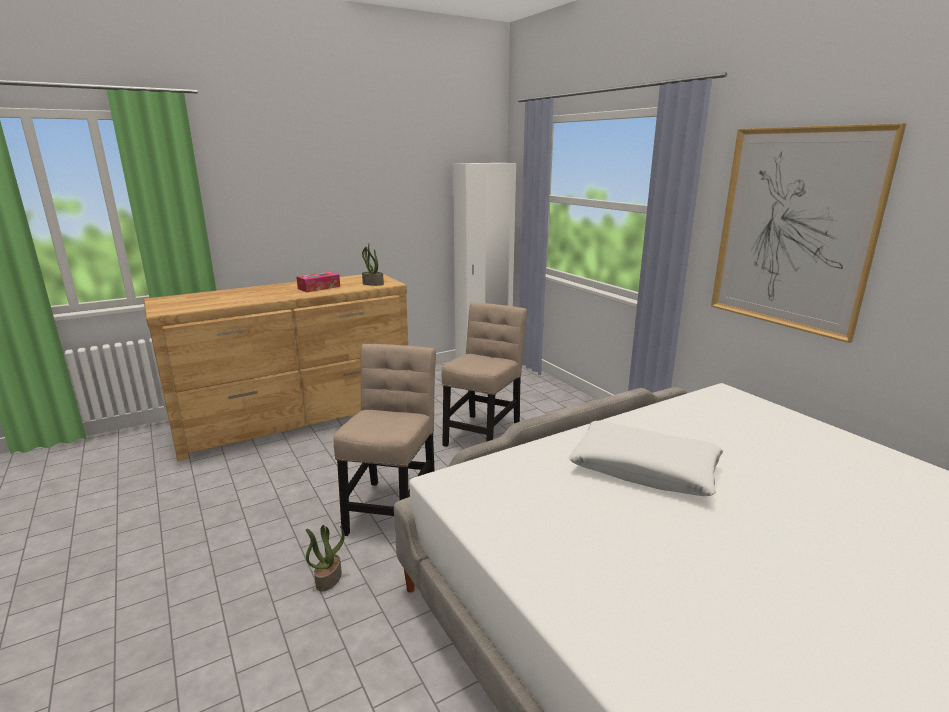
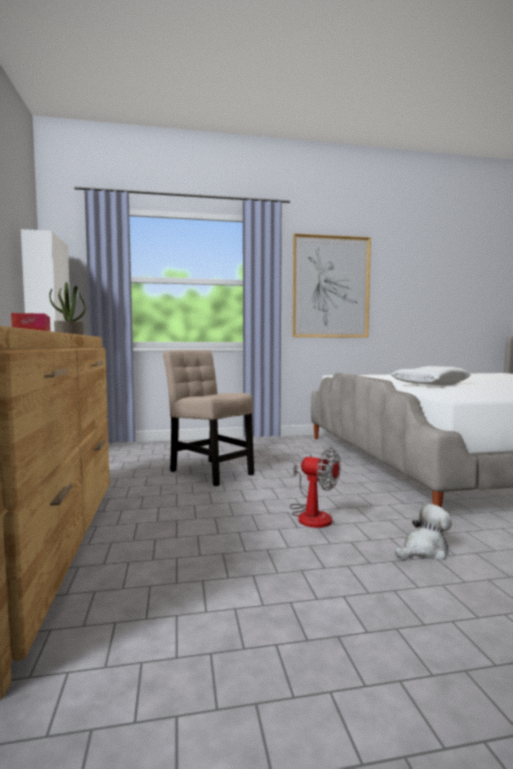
camera: 70 degrees left, 15 degrees down
potted plant [306,525,345,592] -> plush toy [395,504,452,560]
beige chair [334,344,436,536] -> fan [290,447,341,528]

